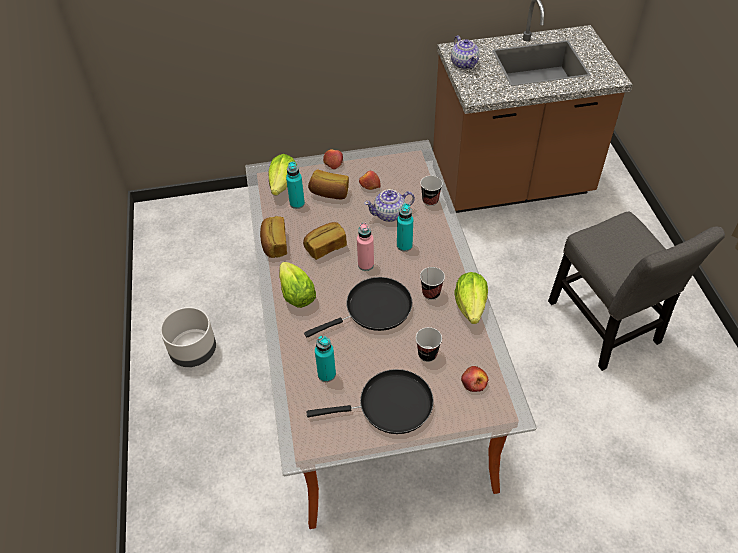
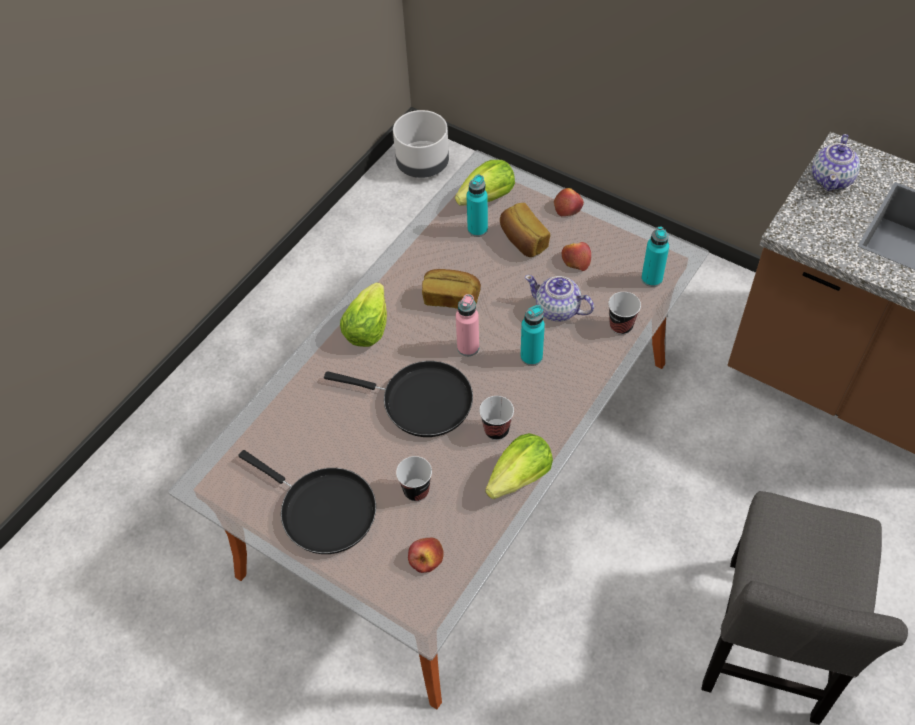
camera: 45 degrees right, 5 degrees up
grey planter [160,307,216,367] -> grey planter moved to [393,110,449,178]
bread [260,216,287,258] -> none
turquoise bottle [315,336,336,382] -> turquoise bottle moved to [641,227,669,287]

